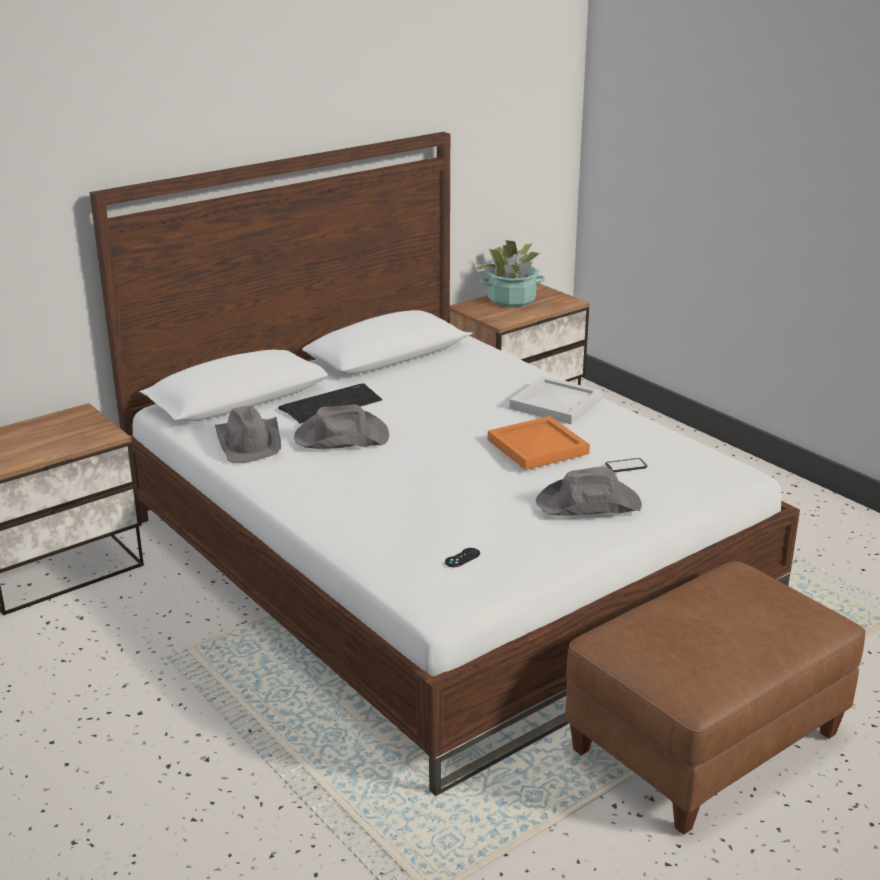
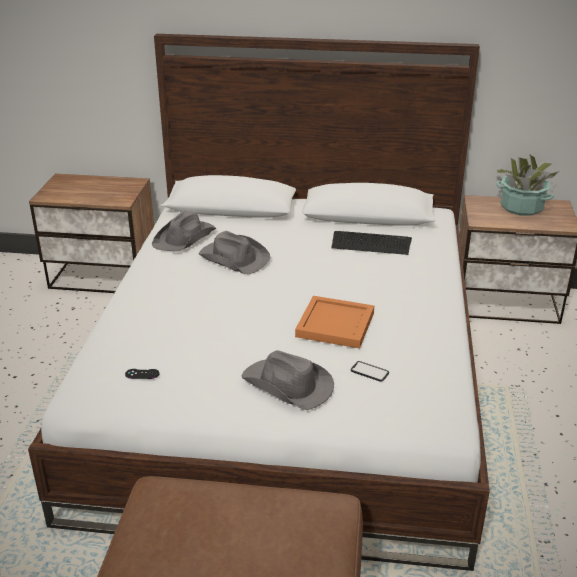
camera: 45 degrees right, 5 degrees up
keyboard [278,383,382,424] -> keyboard moved to [331,231,412,255]
white tray [509,376,602,424] -> none

